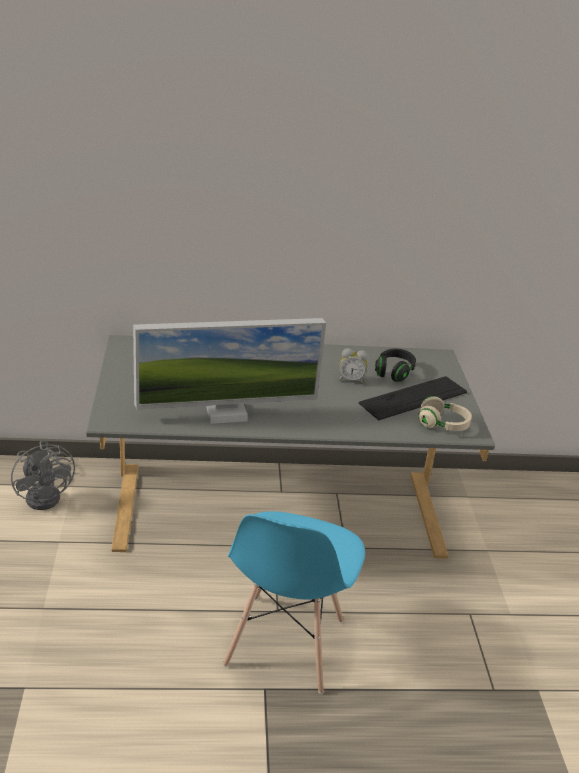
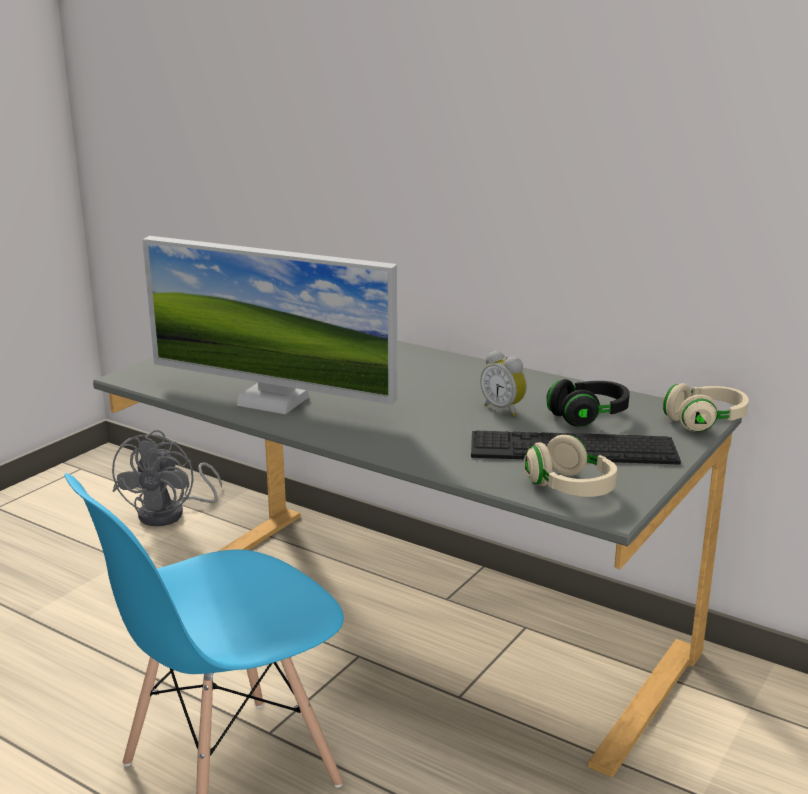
camera: 40 degrees right, 10 degrees down
none -> beige headphones [663,383,749,432]

